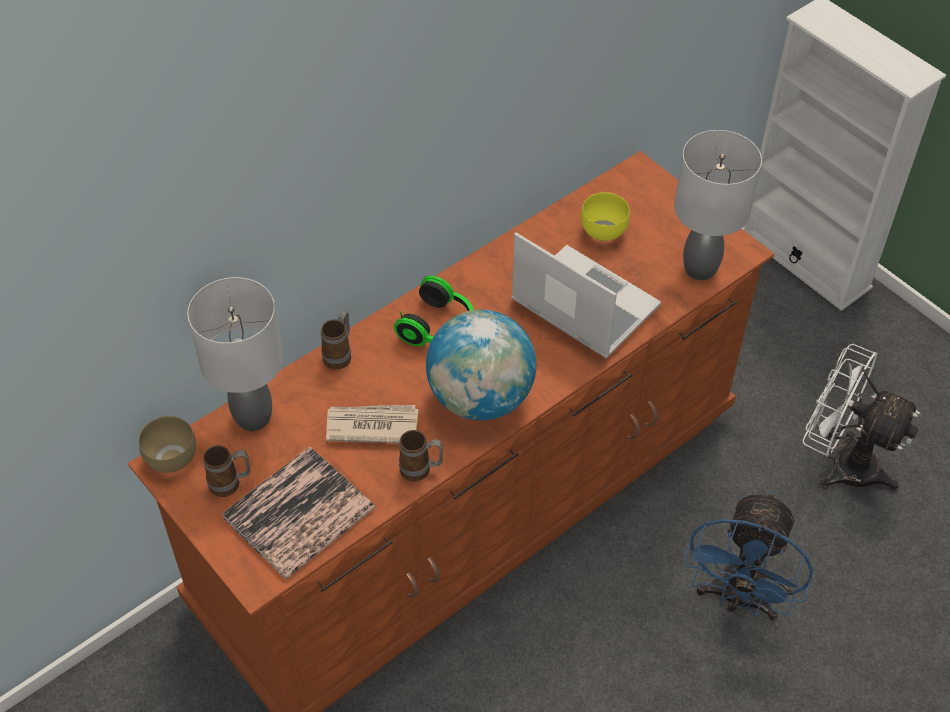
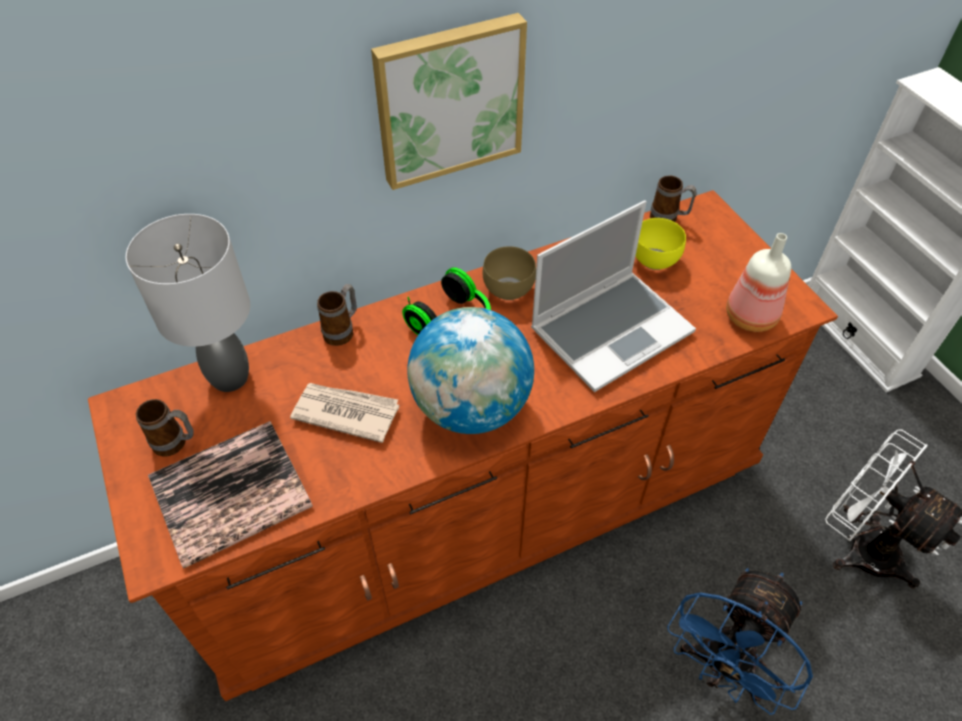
camera: 15 degrees right, 0 degrees up
brown bowl [139,416,196,473] -> brown bowl moved to [483,246,536,300]
mug [399,430,443,481] -> mug moved to [650,175,697,222]
laptop [511,232,661,359] -> laptop turned 90 degrees clockwise [531,200,696,392]
grey table lamp [674,130,762,280] -> bottle [726,233,791,332]
none -> picture [371,13,527,190]

